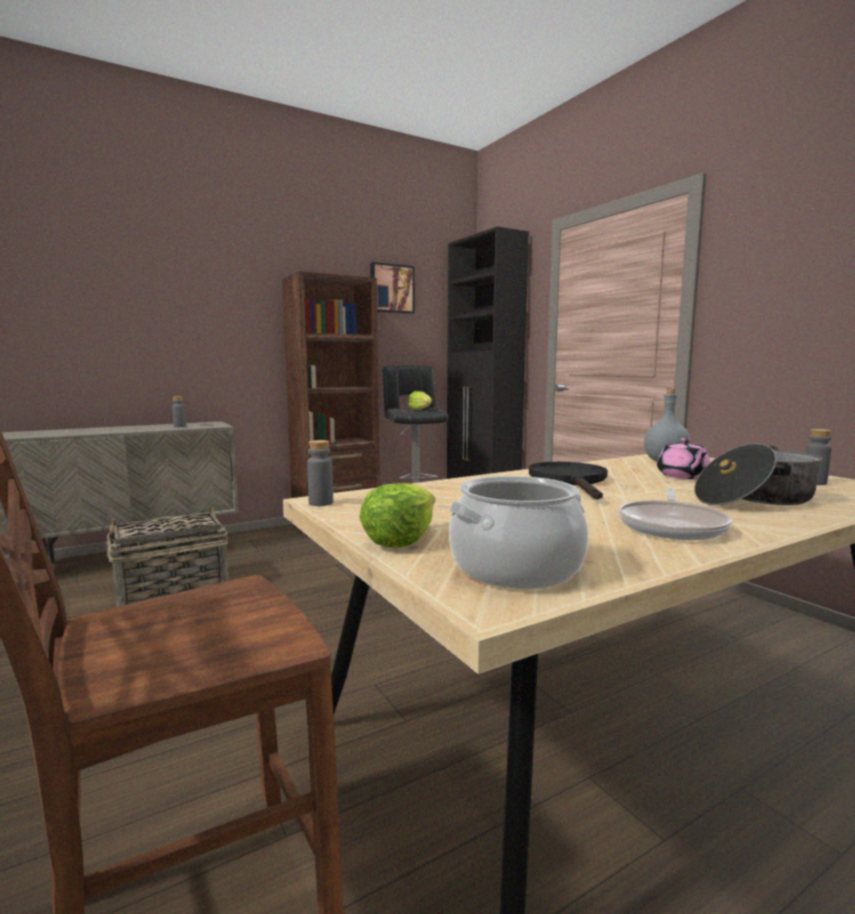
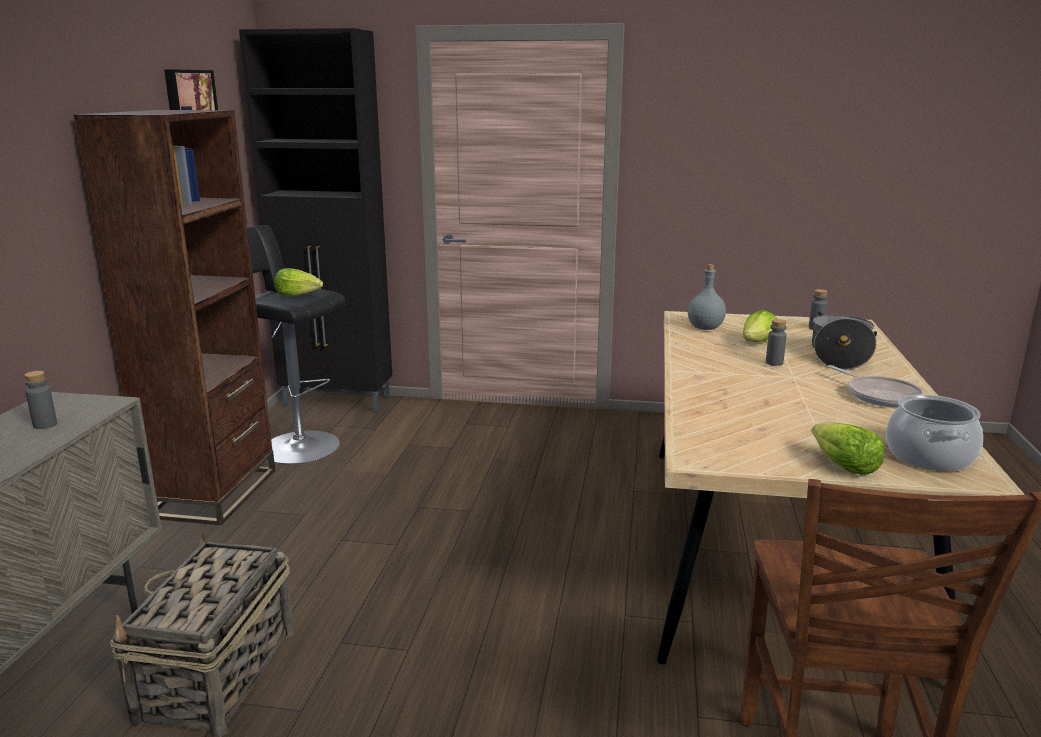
camera: 50 degrees left, 10 degrees up
grey bottle [307,440,333,506] -> grey bottle moved to [766,319,787,366]
black frying pan [529,462,608,499] -> none
pink teapot [657,438,710,479] -> lettuce [743,310,777,342]

